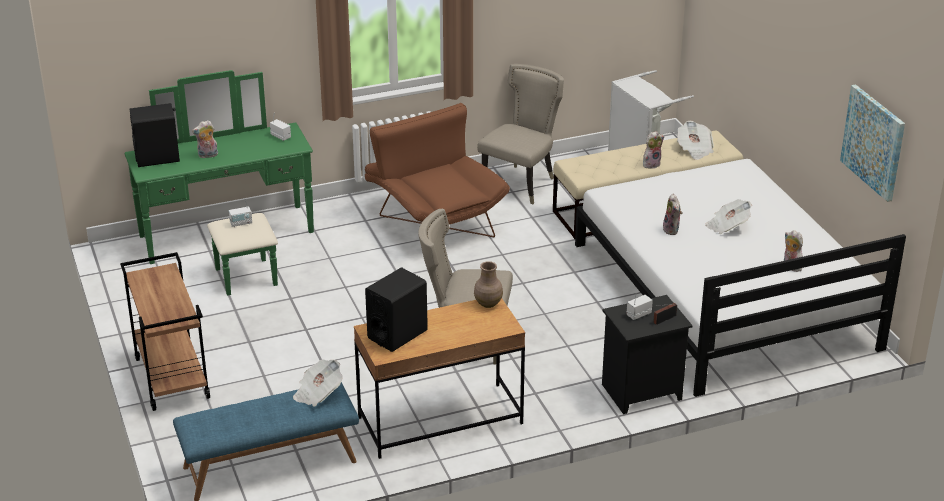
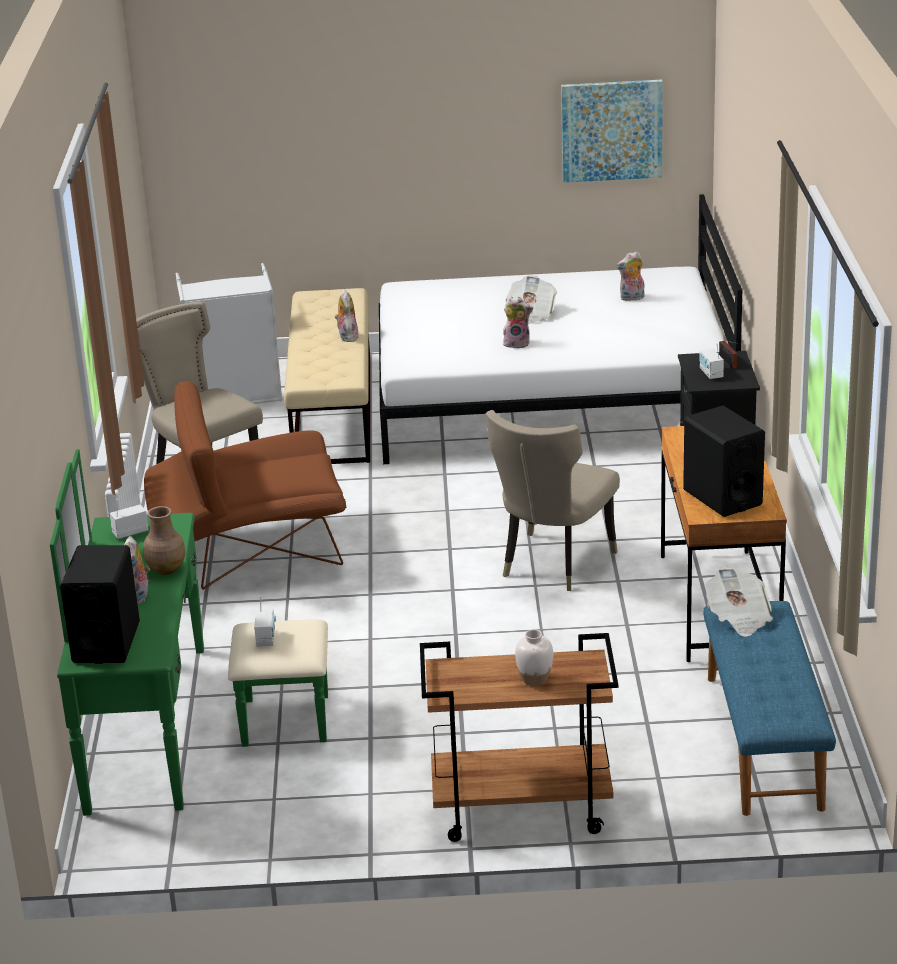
camera: 70 degrees left, 5 degrees down
brown vase [474,261,503,308] -> brown vase moved to [143,506,186,575]
newspaper [677,121,714,160] -> none
none -> white vase [515,630,553,686]

